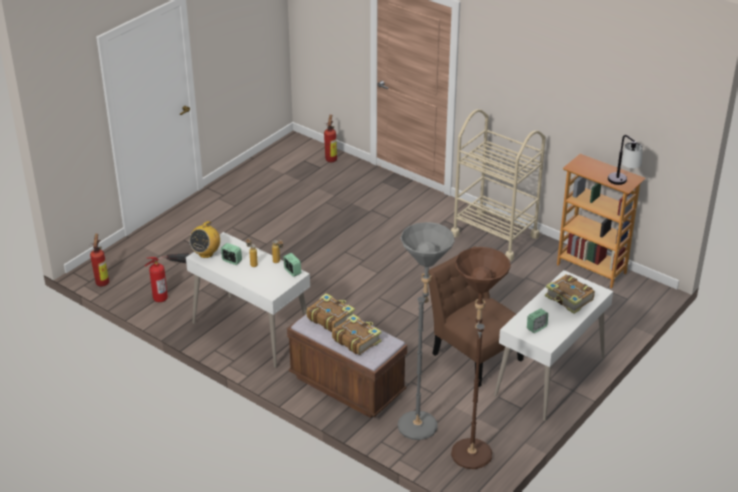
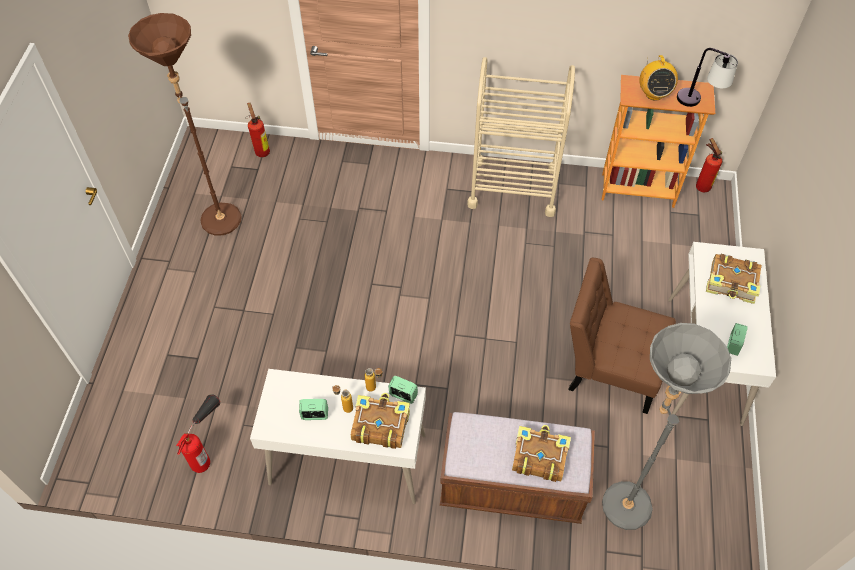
camera: 30 degrees left, 20 degrees up
fire extinguisher [89,234,109,287] -> fire extinguisher moved to [696,138,722,192]
radio [189,220,220,258] -> radio moved to [639,55,678,101]
book [306,293,355,332] -> book moved to [351,393,410,449]
brown floor lamp [451,247,511,469] -> brown floor lamp moved to [128,13,242,235]

